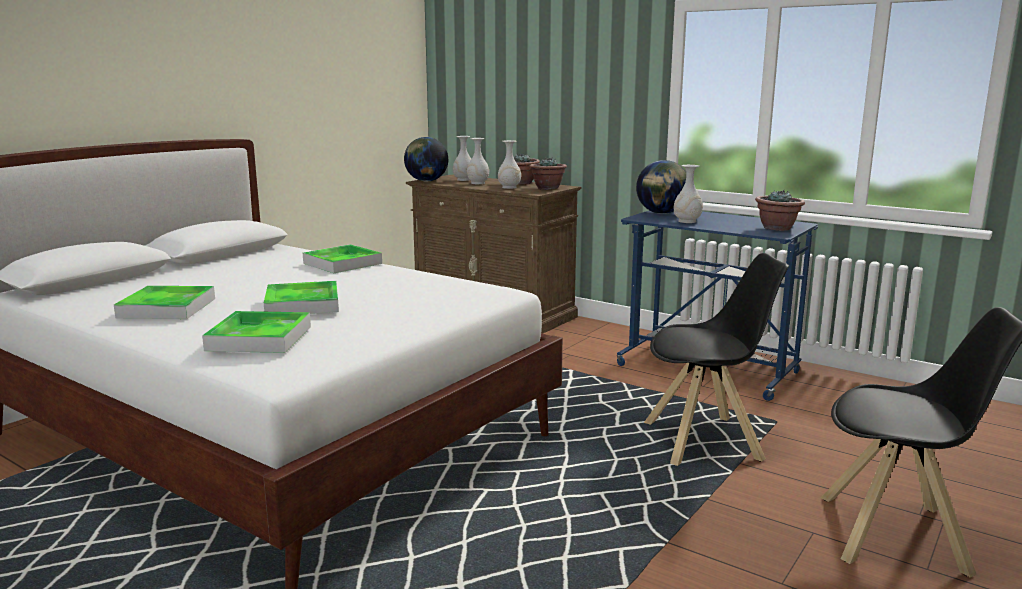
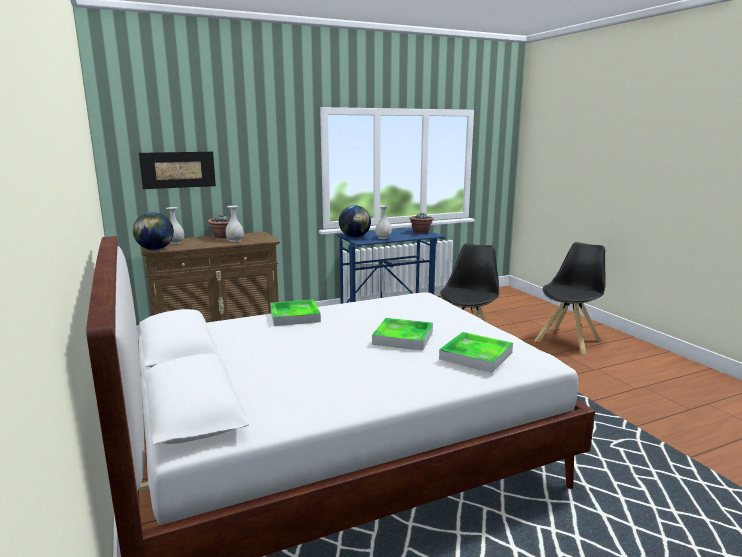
camera: 60 degrees left, 0 degrees up
tray [114,286,215,319] -> none
white vase [467,138,489,184] -> none
potted plant [529,157,567,190] -> none
none -> picture [139,152,216,189]

